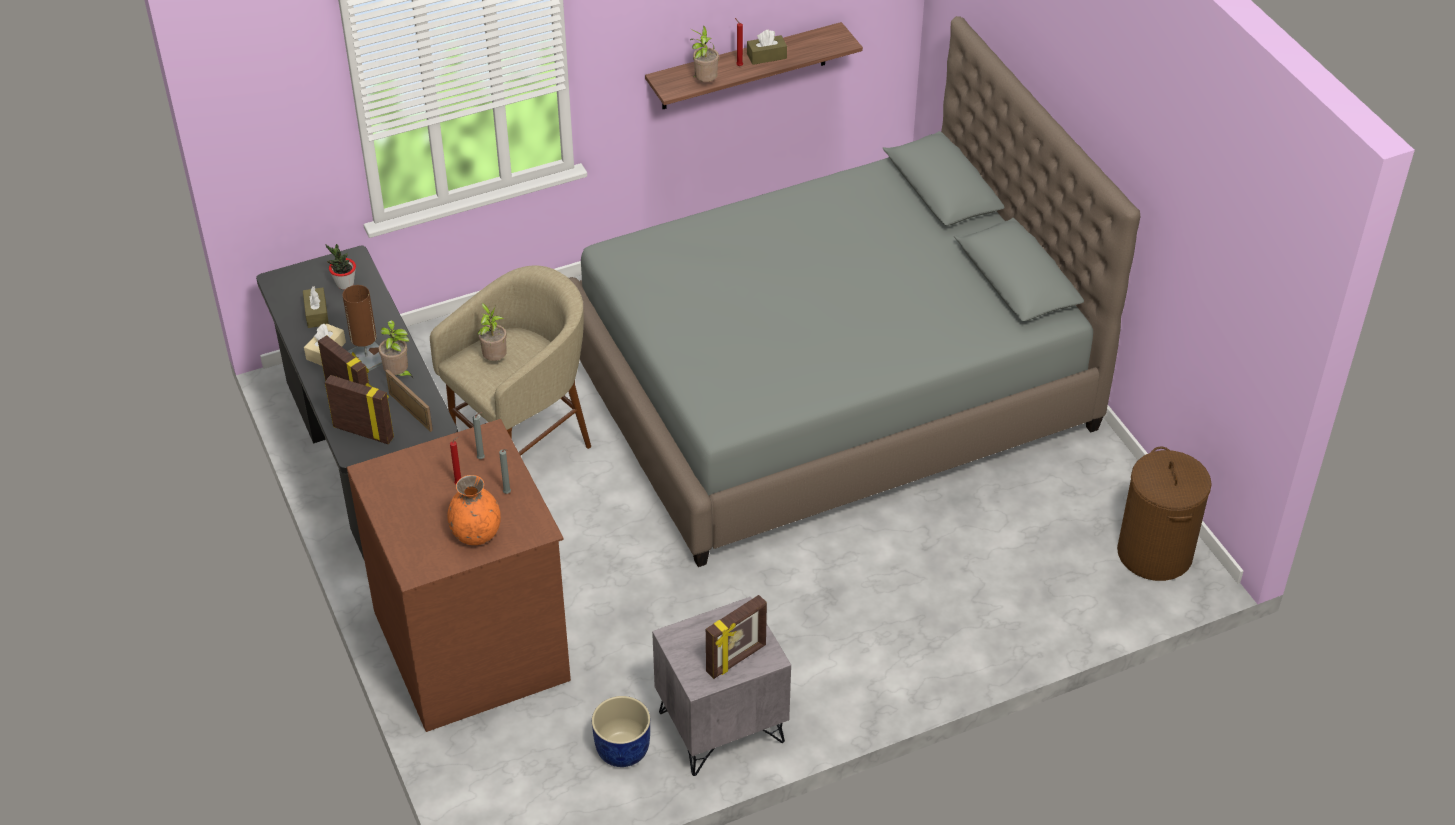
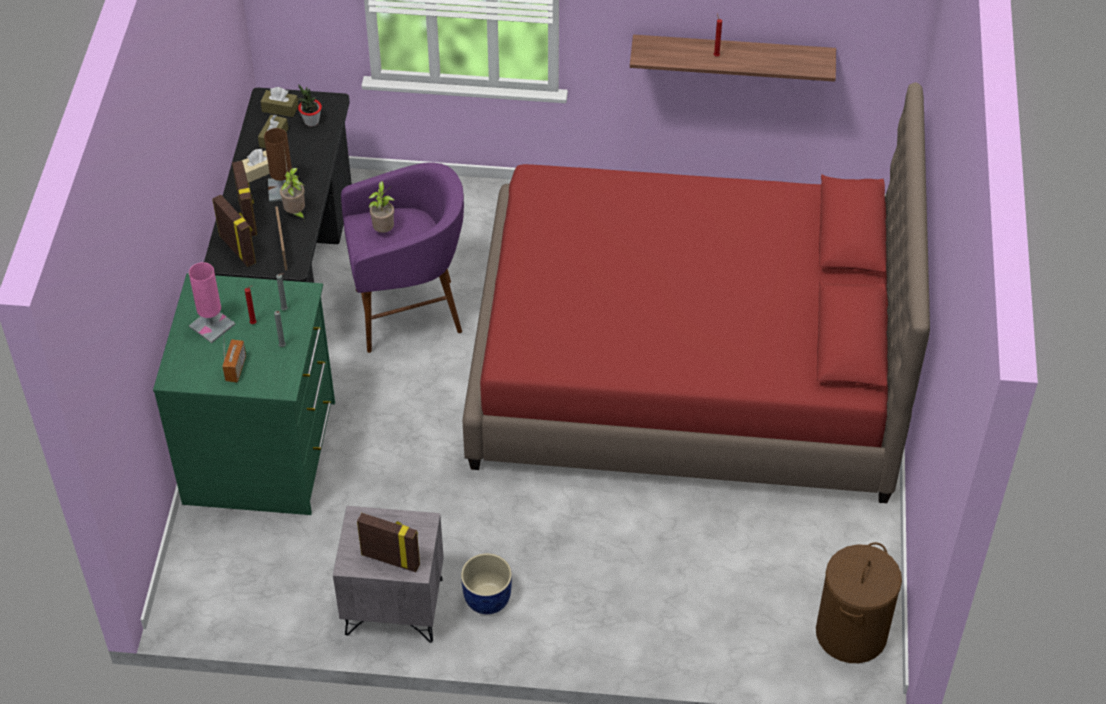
camera: 30 degrees right, 5 degrees up
brown dresser [347,419,571,732] -> green dresser [153,273,335,515]
beige stool [430,265,591,456] -> purple stool [341,162,464,353]
orange vase [448,475,501,545] -> radio [222,330,246,383]
grey bed [569,16,1140,567] -> red bed [463,82,930,503]
blue planter [592,696,650,767] -> blue planter moved to [461,553,512,614]
potted plant [690,25,719,82] -> none
picture frame [706,595,767,679] -> picture frame turned 150 degrees counterclockwise [357,513,420,572]
brown tissue box [747,30,787,65] -> brown tissue box moved to [260,87,299,117]
none -> pink table lamp [189,262,235,343]

